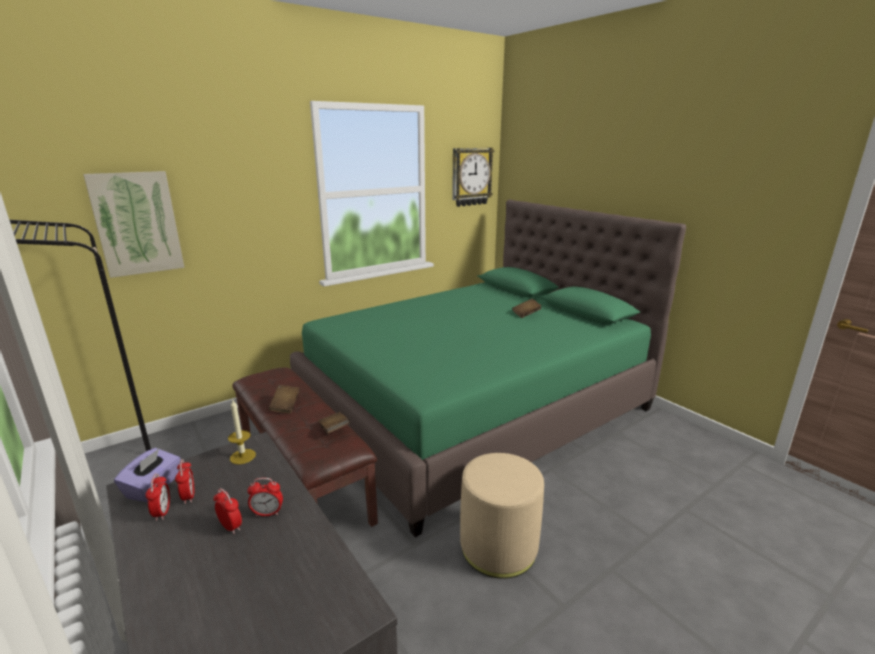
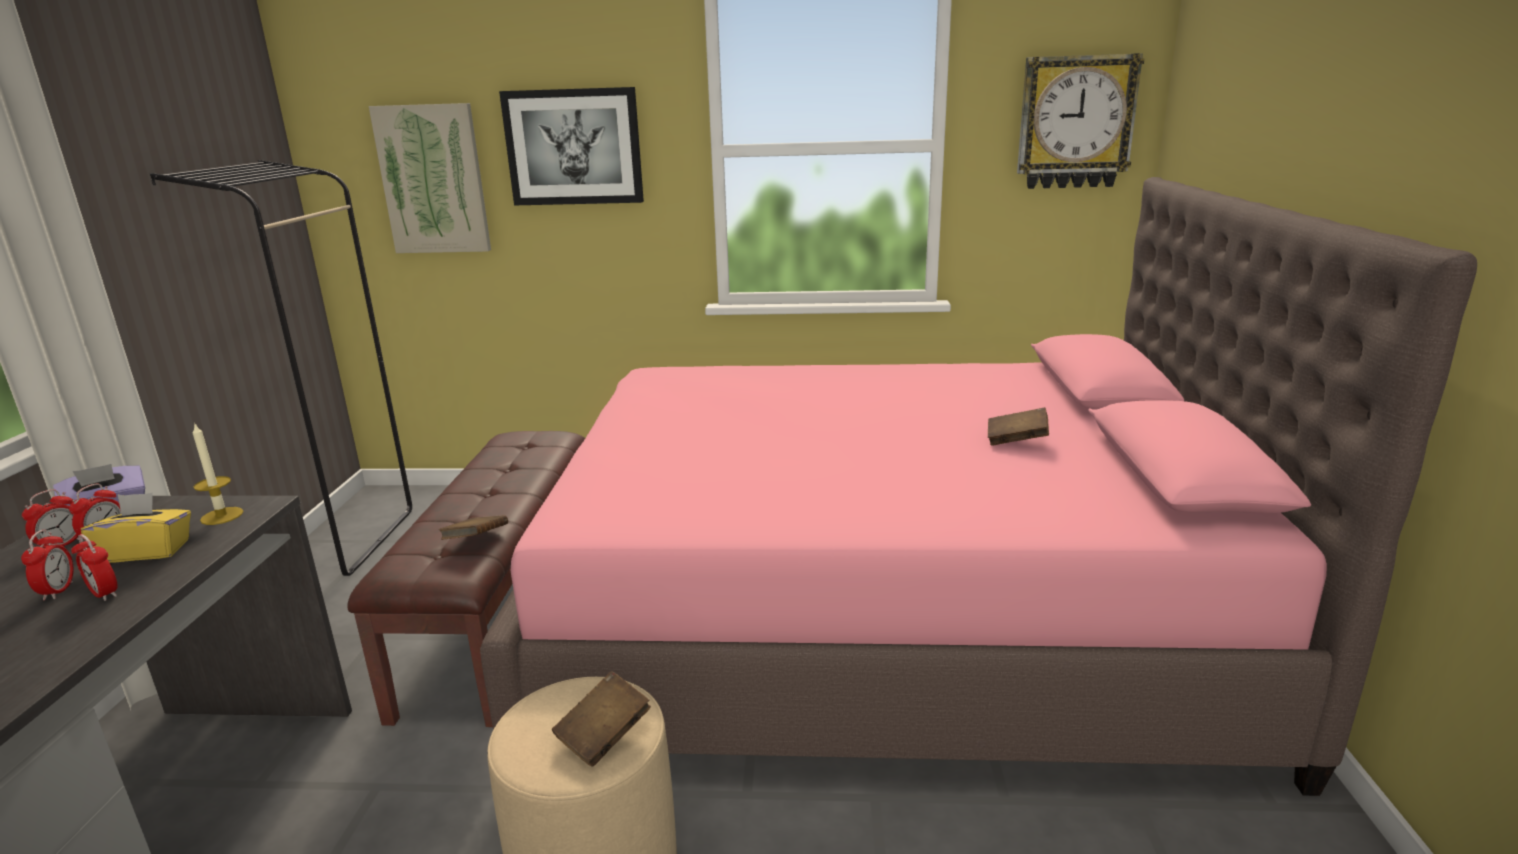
camera: 40 degrees right, 0 degrees up
brown book [268,385,299,413] -> brown book moved to [552,671,651,767]
green bed [290,200,686,537] -> pink bed [480,177,1477,796]
none -> yellow tissue box [81,493,191,563]
none -> picture [499,87,644,205]

